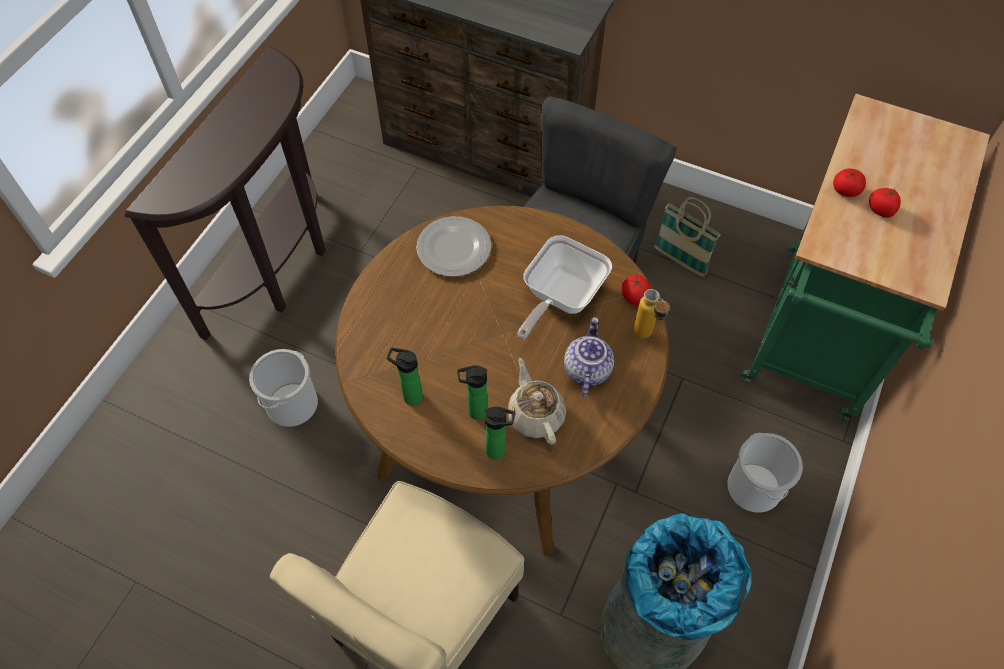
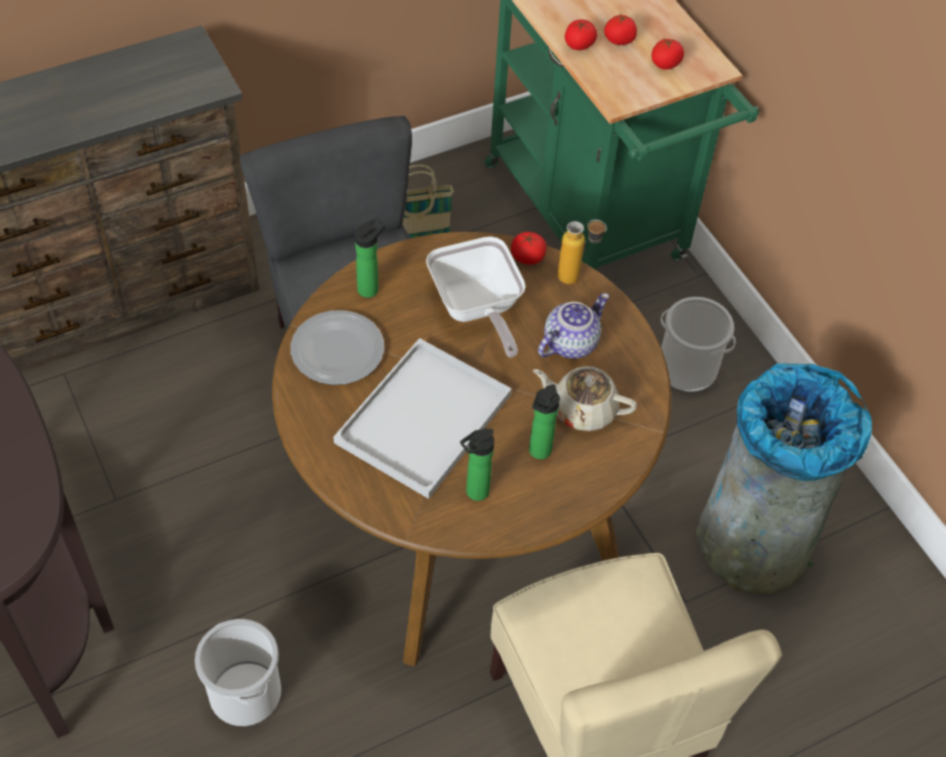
camera: 55 degrees left, 5 degrees down
bottle [484,406,515,460] -> bottle moved to [355,218,385,298]
teapot [564,317,614,397] -> teapot turned 90 degrees clockwise [538,293,609,359]
none -> white tray [333,338,512,499]
none -> tomato [652,37,684,70]

